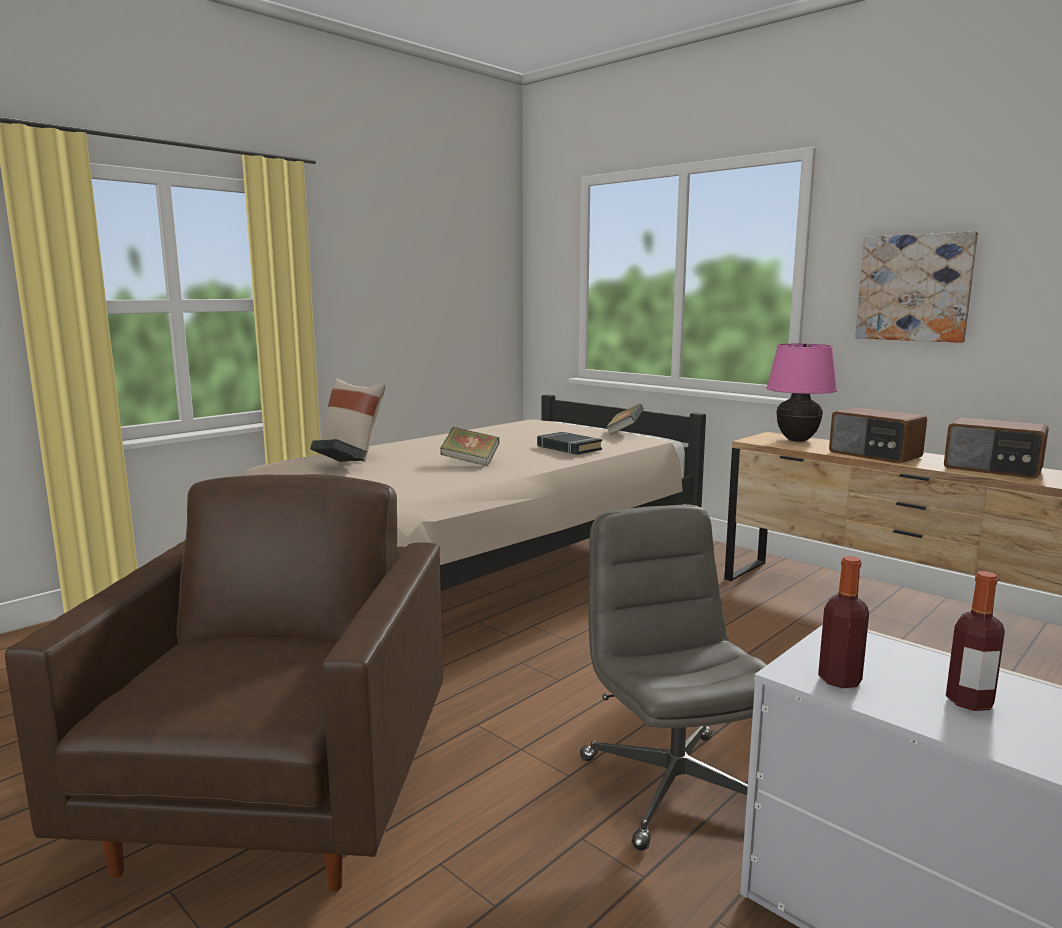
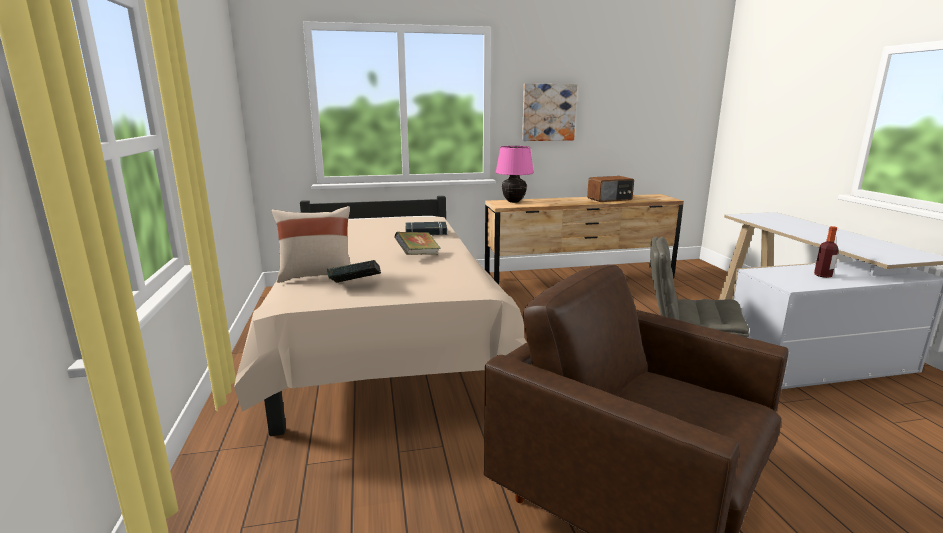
camera: 55 degrees left, 5 degrees up
book [606,404,644,435] -> none
bottle [818,556,869,688] -> none
radio [829,407,927,464] -> none

